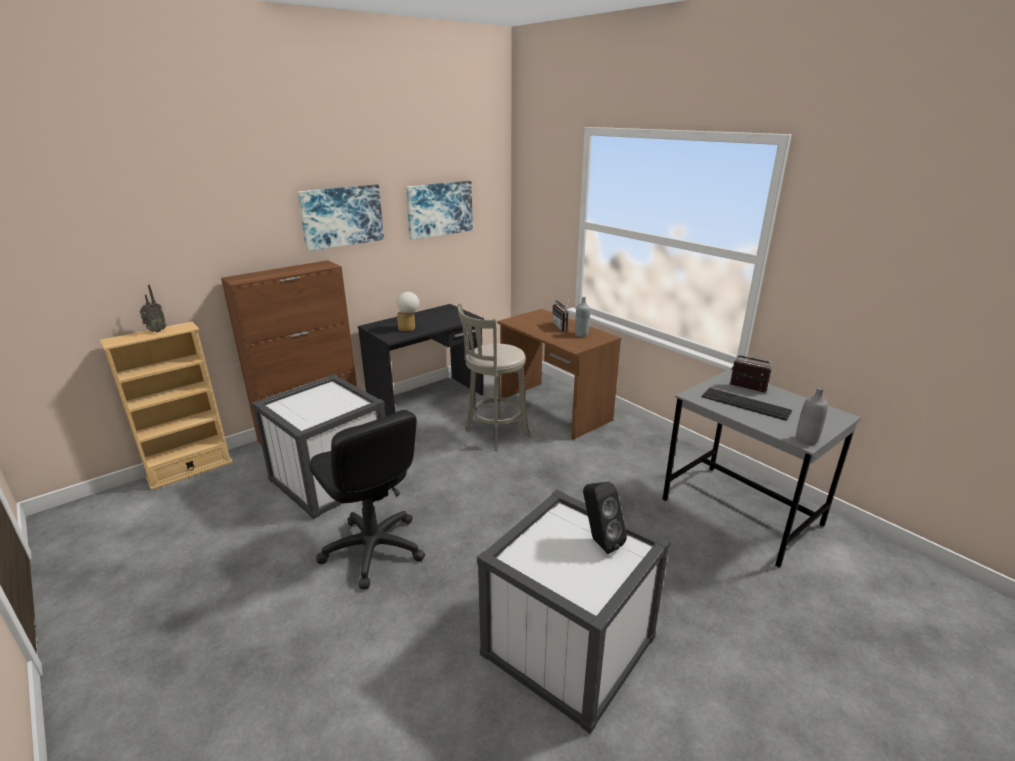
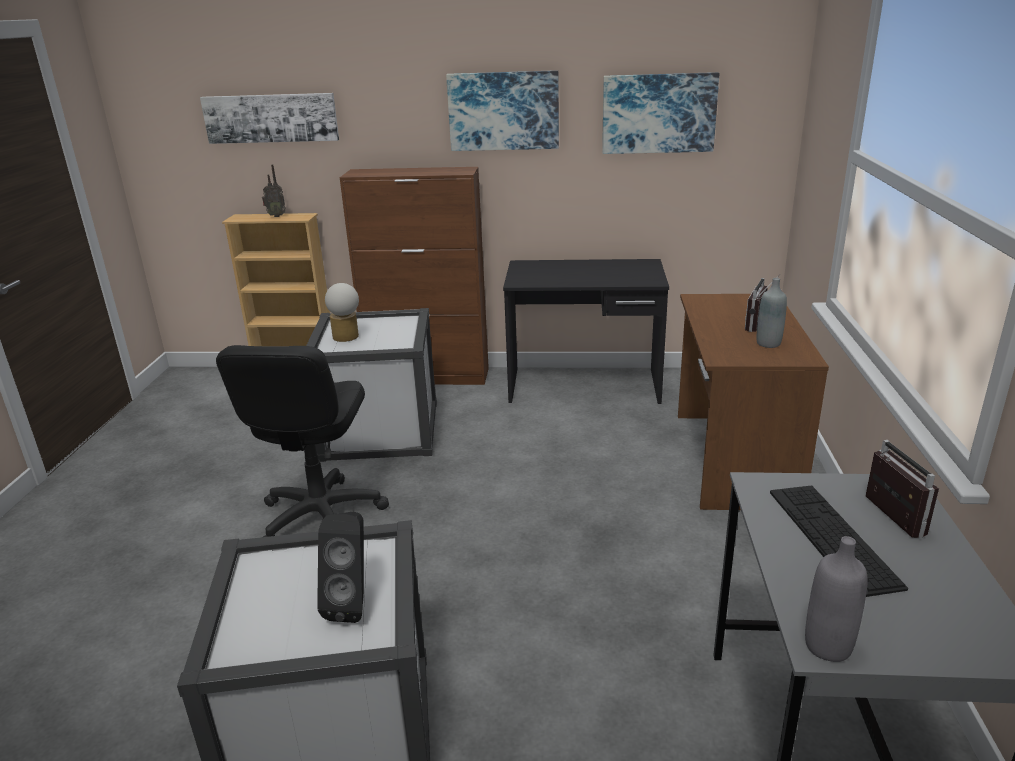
camera: 45 degrees right, 0 degrees up
table lamp [397,292,419,331] -> table lamp moved to [325,283,359,342]
grey stool [458,304,530,451] -> none
none -> picture [200,93,339,144]

